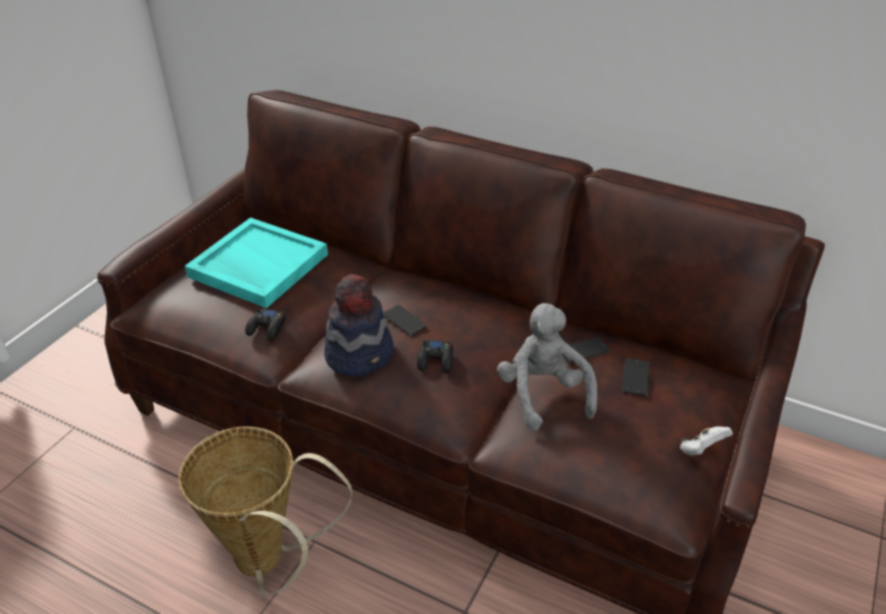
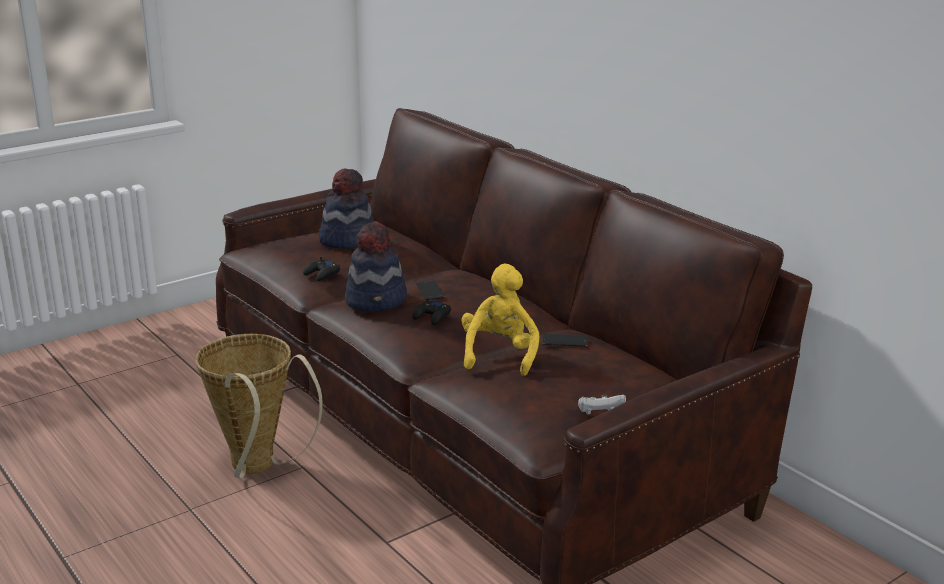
camera: 25 degrees right, 15 degrees down
turquoise tray [185,217,328,308] -> hat [319,168,374,249]
grey plush toy [497,303,597,431] -> yellow plush toy [461,264,539,376]
phone [622,358,650,396] -> none

